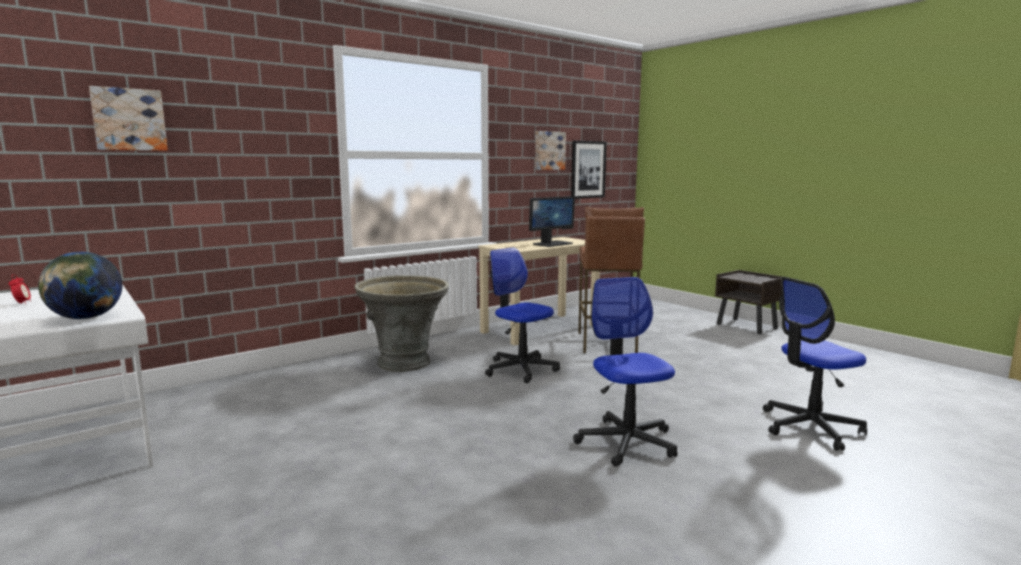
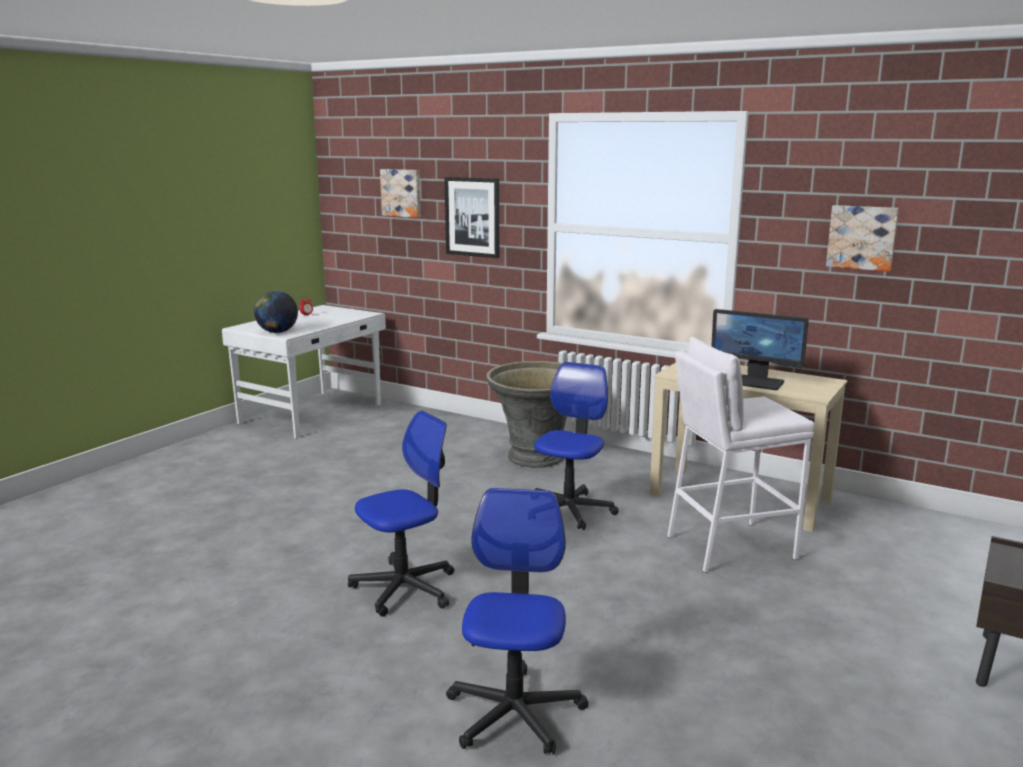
camera: 70 degrees right, 5 degrees up
picture [571,140,607,199] -> picture moved to [444,177,499,258]
brown stool [578,207,645,353] -> white stool [667,337,814,573]
office chair [763,277,867,451] -> office chair turned 45 degrees clockwise [446,488,589,754]

